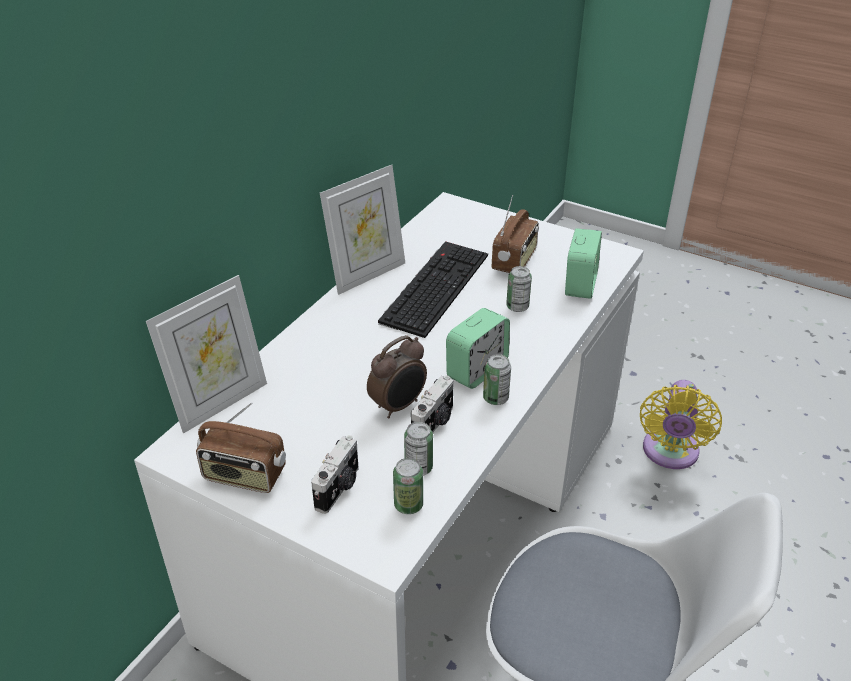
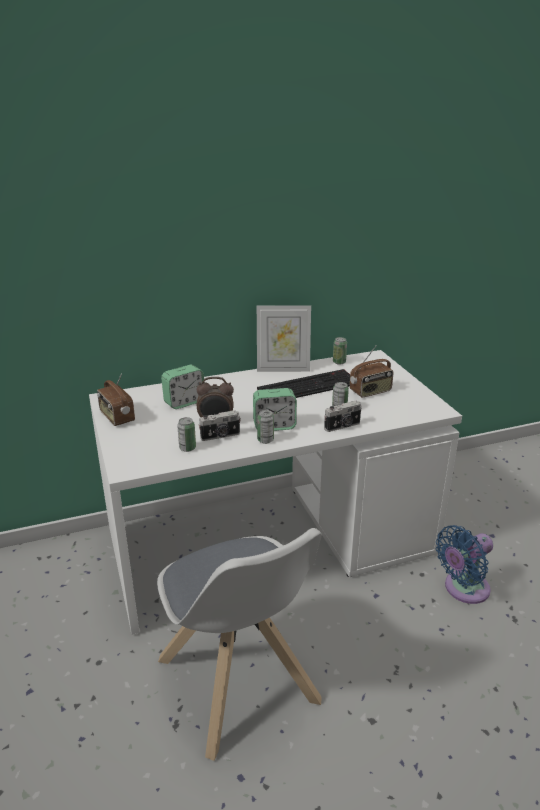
camera: 40 degrees right, 10 degrees down
picture frame [146,275,267,434] -> none
camera [311,435,359,514] -> camera moved to [324,401,362,432]
can [393,458,423,514] -> can moved to [333,337,347,365]
alarm clock [565,228,602,299] -> alarm clock moved to [161,365,204,409]
yellow fan [640,380,722,469] -> blue fan [436,525,493,604]

